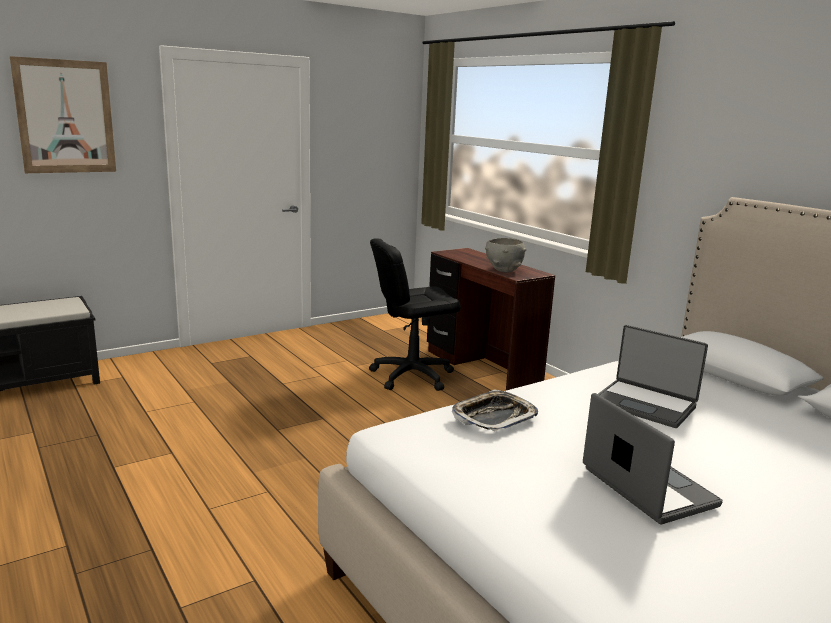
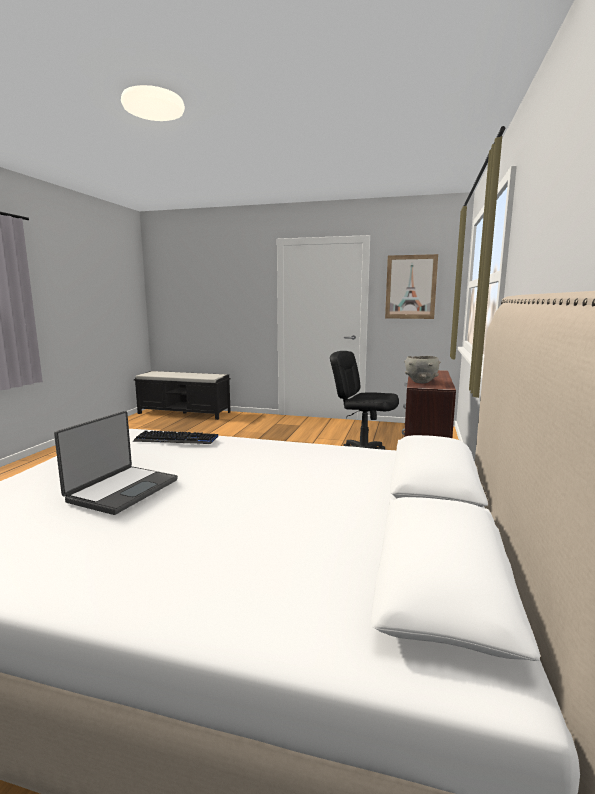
camera: 50 degrees right, 5 degrees down
picture [10,56,116,173] -> picture moved to [385,254,438,319]
tray [452,389,538,432] -> keyboard [133,430,218,444]
laptop [598,325,708,428] -> none

